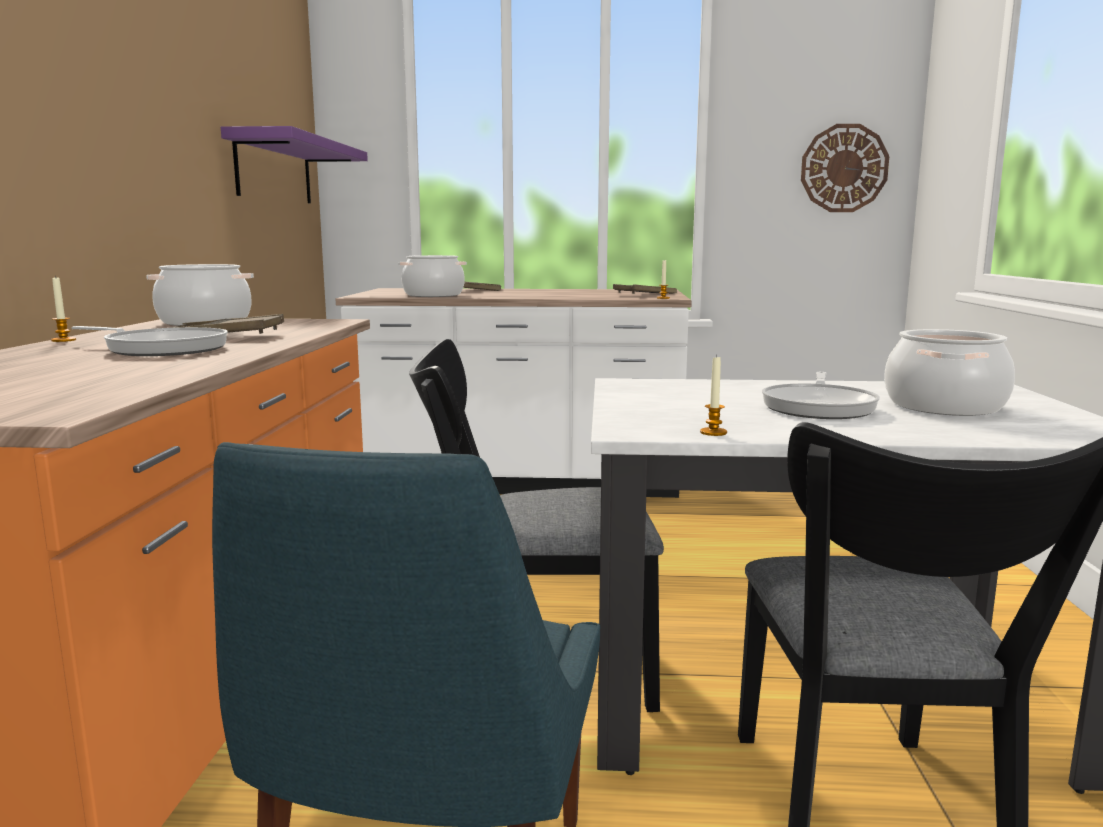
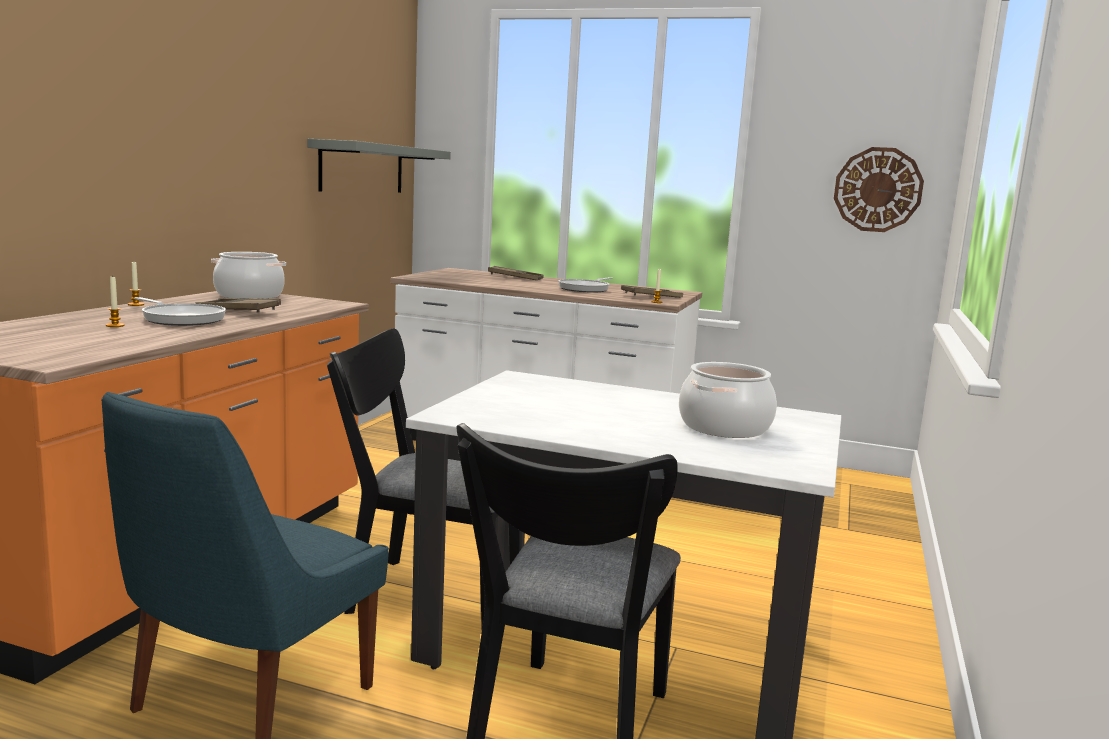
camera: 15 degrees right, 0 degrees up
purple shelf [221,126,368,203] -> grey shelf [307,139,451,193]
cooking pot [398,255,467,297] -> none
candle [700,356,727,436] -> candle moved to [106,275,125,327]
frying pan [762,372,880,419] -> frying pan moved to [558,277,613,293]

